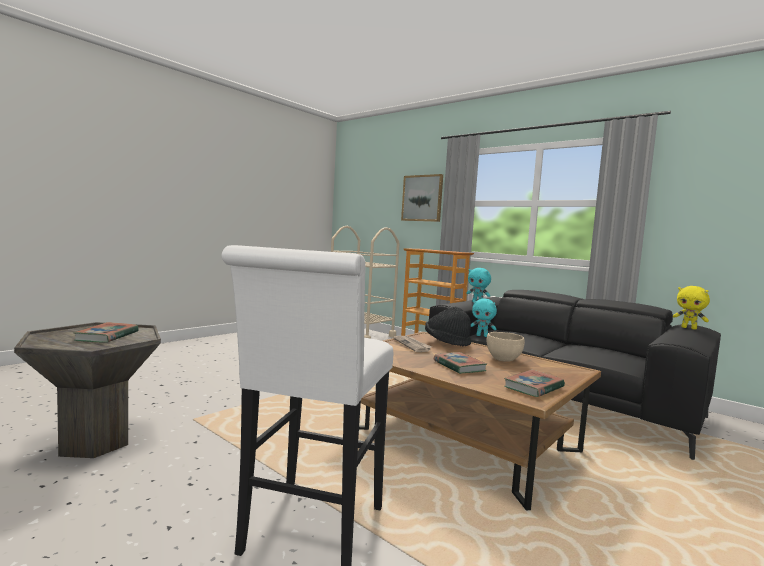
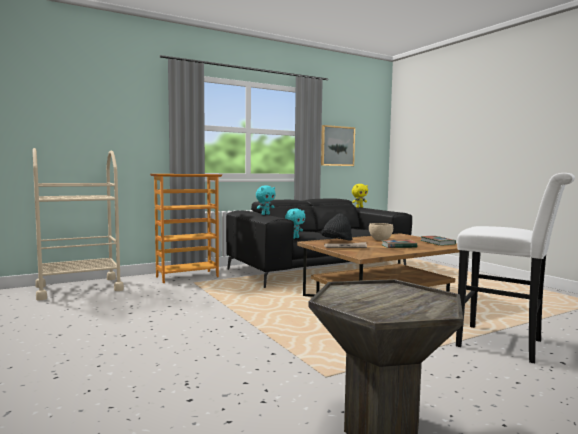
camera: 70 degrees left, 0 degrees up
book [73,322,139,343] -> none
picture [401,174,443,222] -> picture moved to [321,125,355,166]

